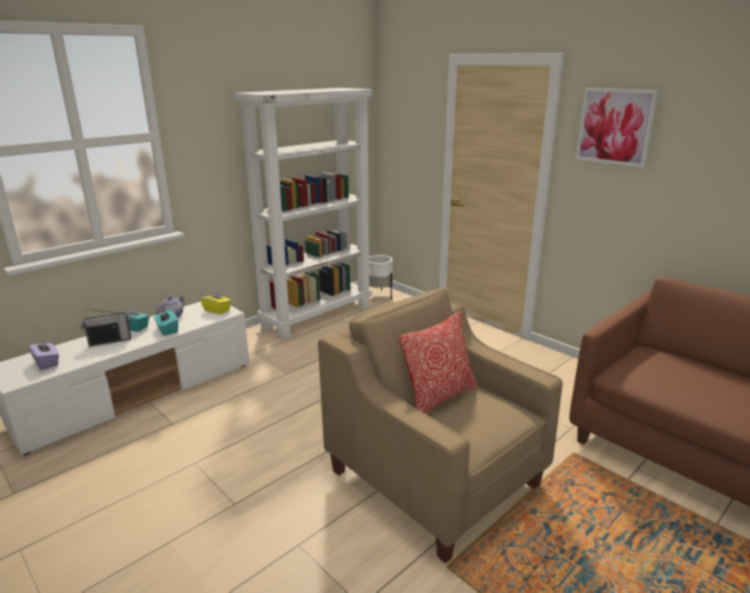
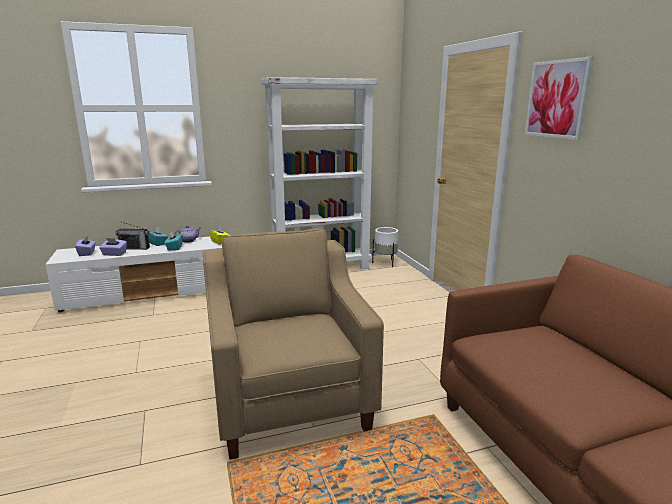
camera: 25 degrees right, 5 degrees down
pillow [399,311,477,414] -> none
none -> purple tissue box [99,238,127,256]

